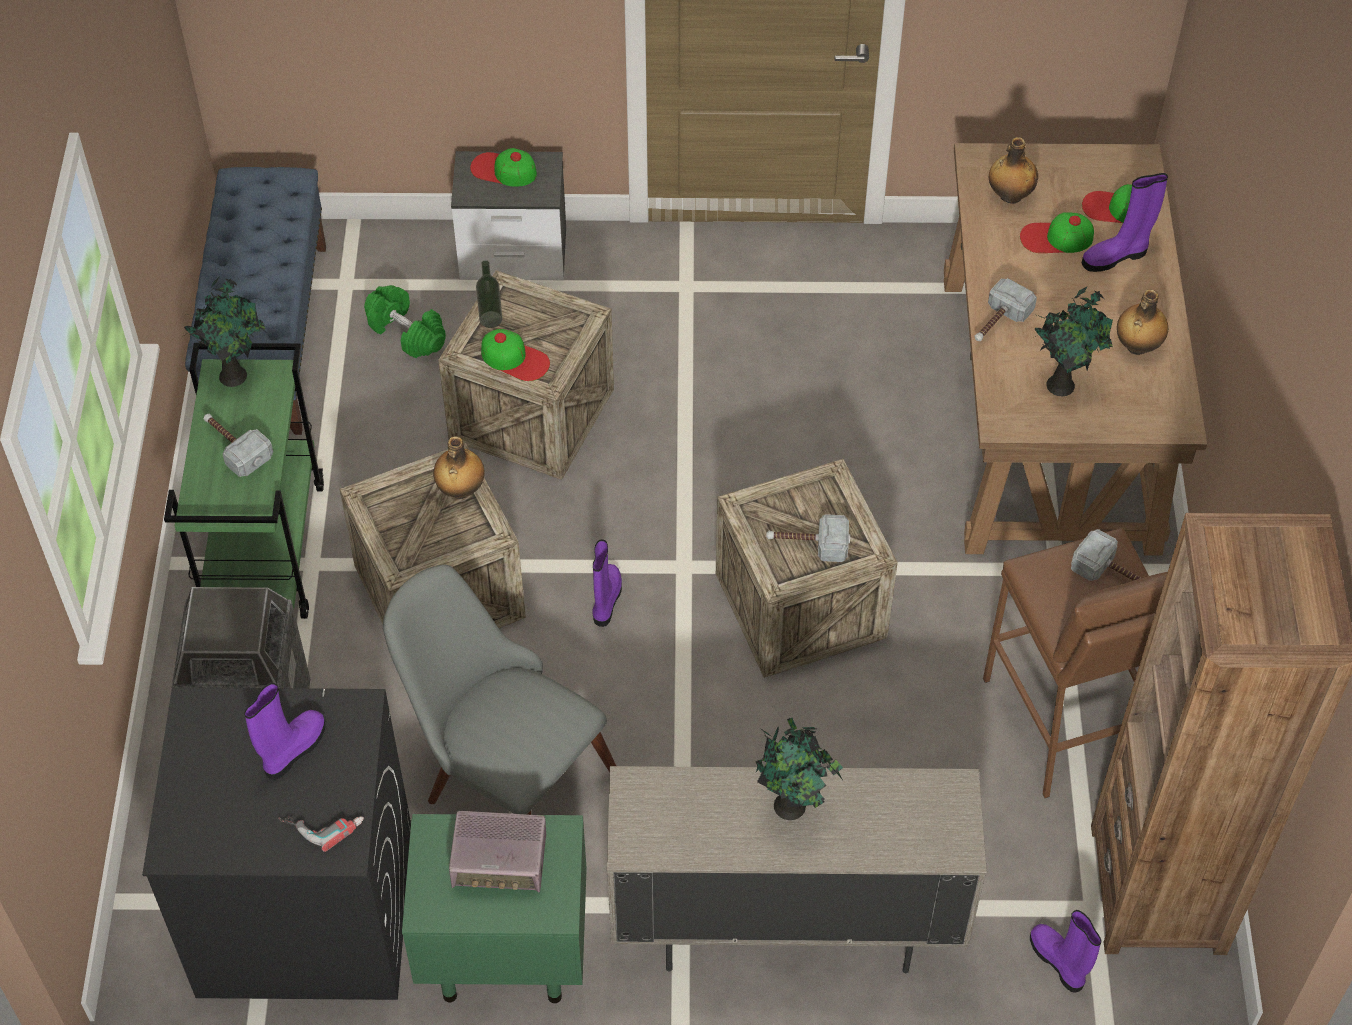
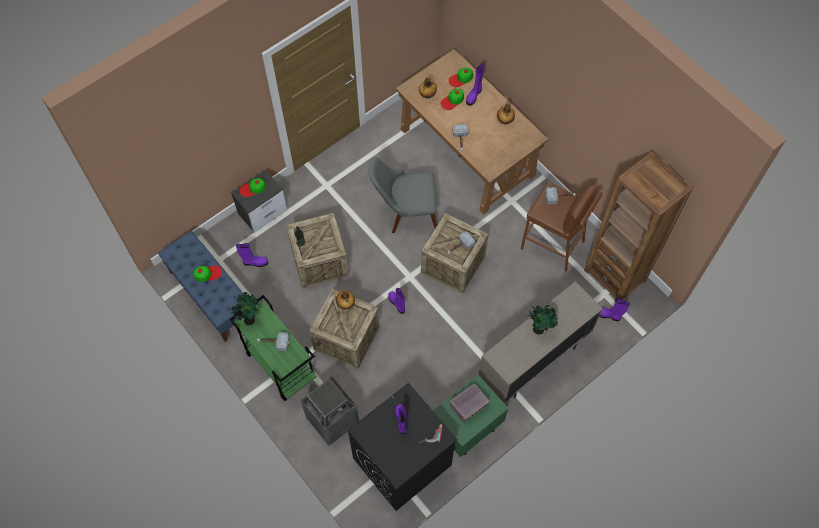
camera: 40 degrees left, 10 degrees up
green dumbbell [364,285,446,358] -> purple boot [236,243,268,267]
grey chair [383,564,616,815] -> grey chair moved to [369,157,437,233]
cap [481,329,550,381] -> cap moved to [193,265,222,282]
potted plant [1035,287,1113,397] -> none

